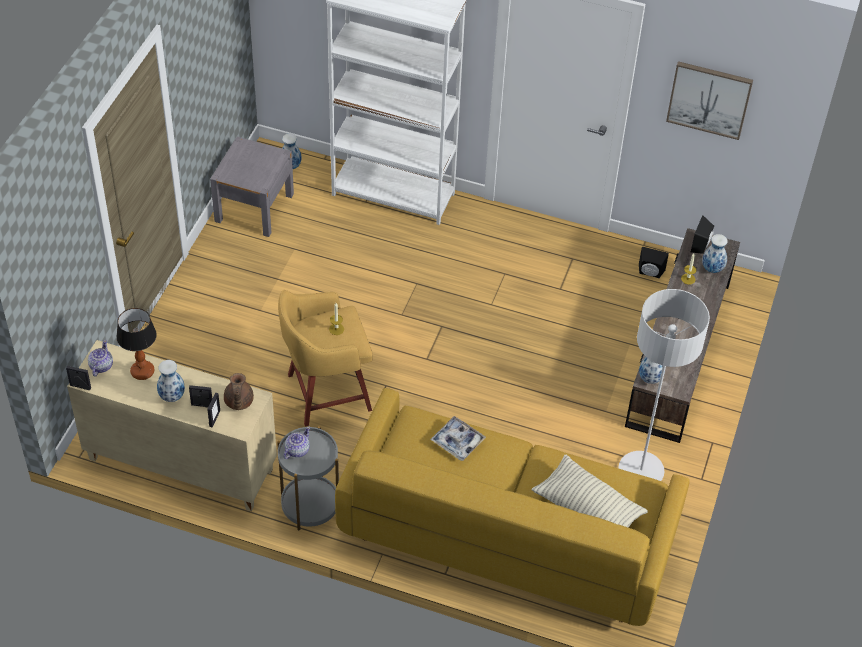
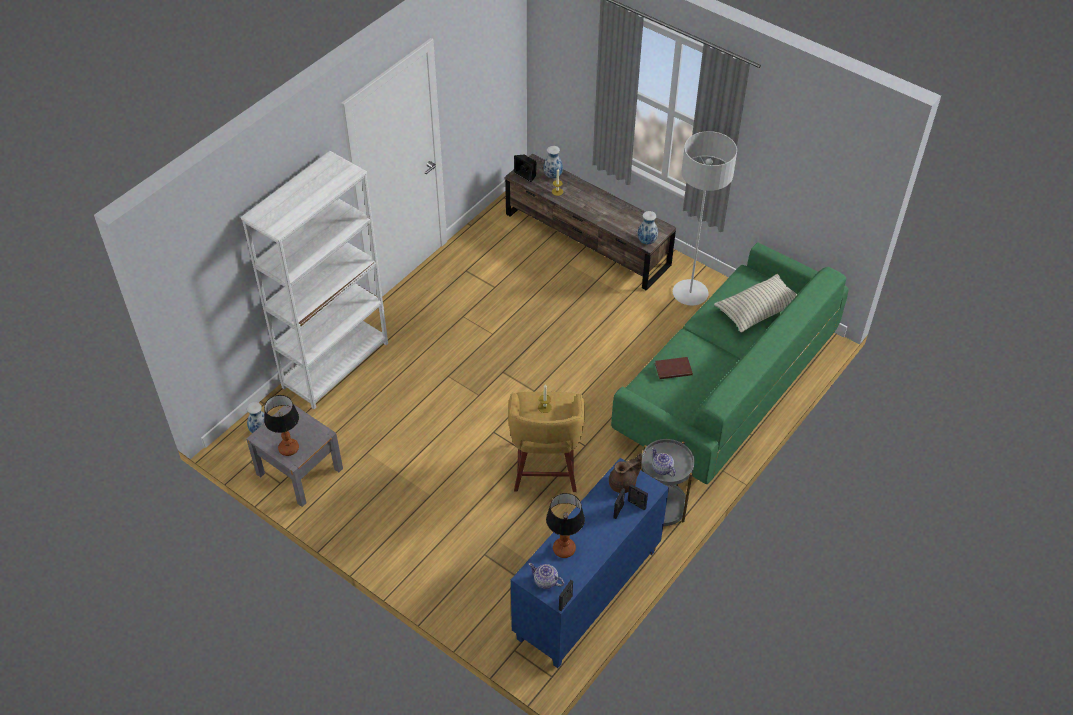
camera: 70 degrees left, 0 degrees up
beige cabinet [67,340,277,511] -> blue cabinet [511,458,669,668]
vase [157,360,185,402] -> none
brown teapot [224,373,254,410] -> brown teapot turned 45 degrees counterclockwise [609,453,642,493]
yellow sofa [335,388,690,626] -> green sofa [611,242,849,484]
tray [430,416,486,461] -> brown book [655,357,693,379]
black speaker [639,247,669,279] -> none
picture [666,61,753,140] -> none
none -> table lamp [264,395,299,456]

